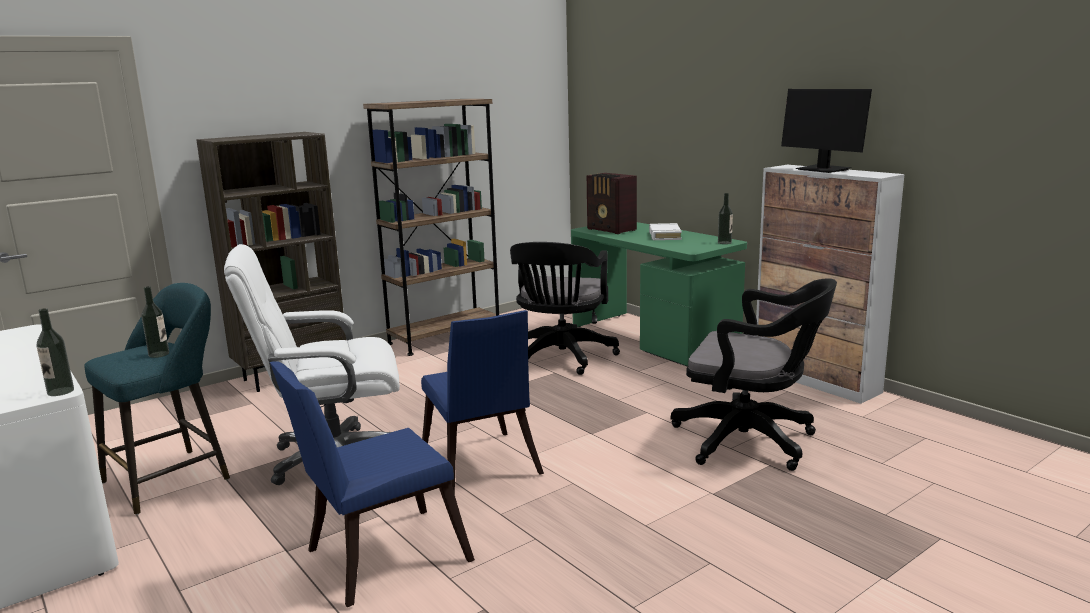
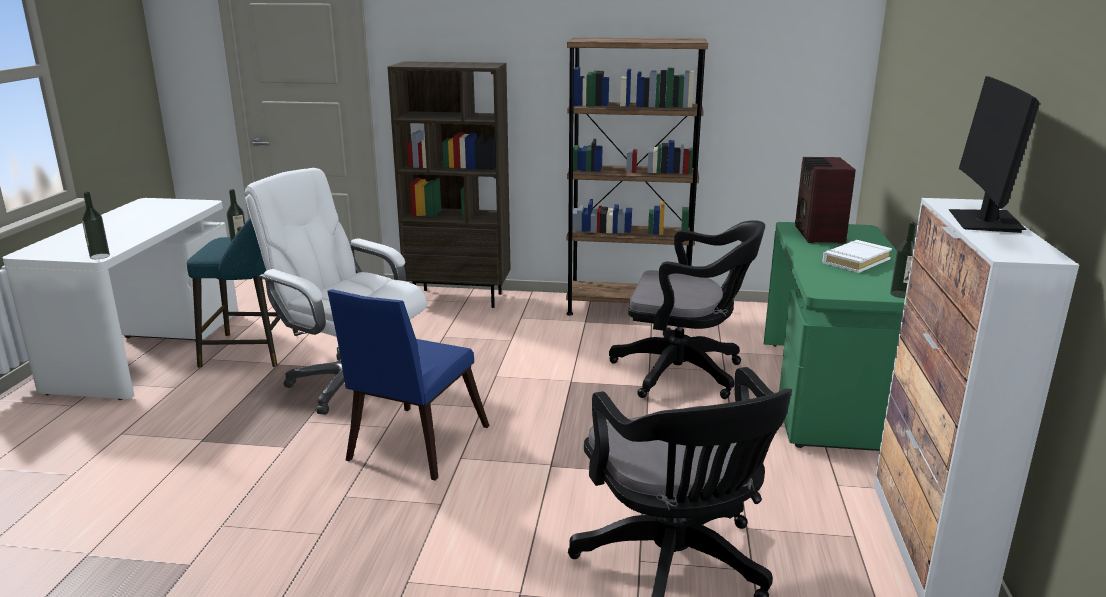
camera: 45 degrees right, 5 degrees up
blue chair [270,361,475,607] -> none
black office chair [510,242,620,375] -> black office chair turned 135 degrees counterclockwise [609,220,765,399]

